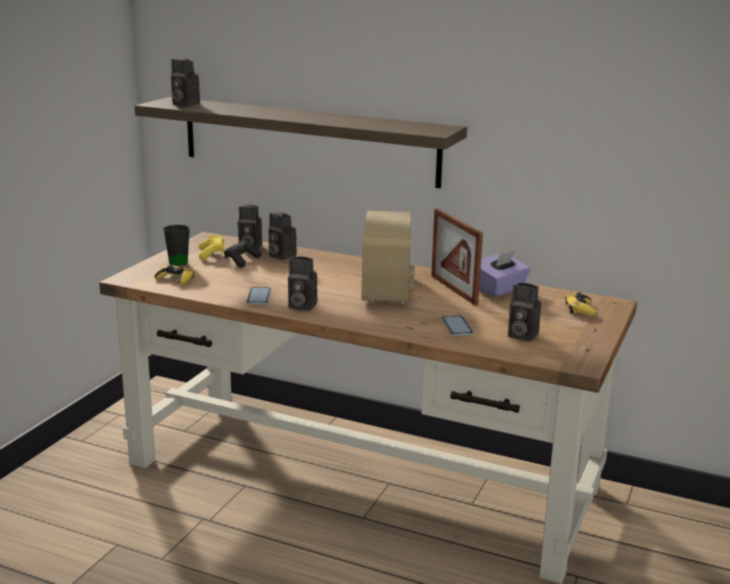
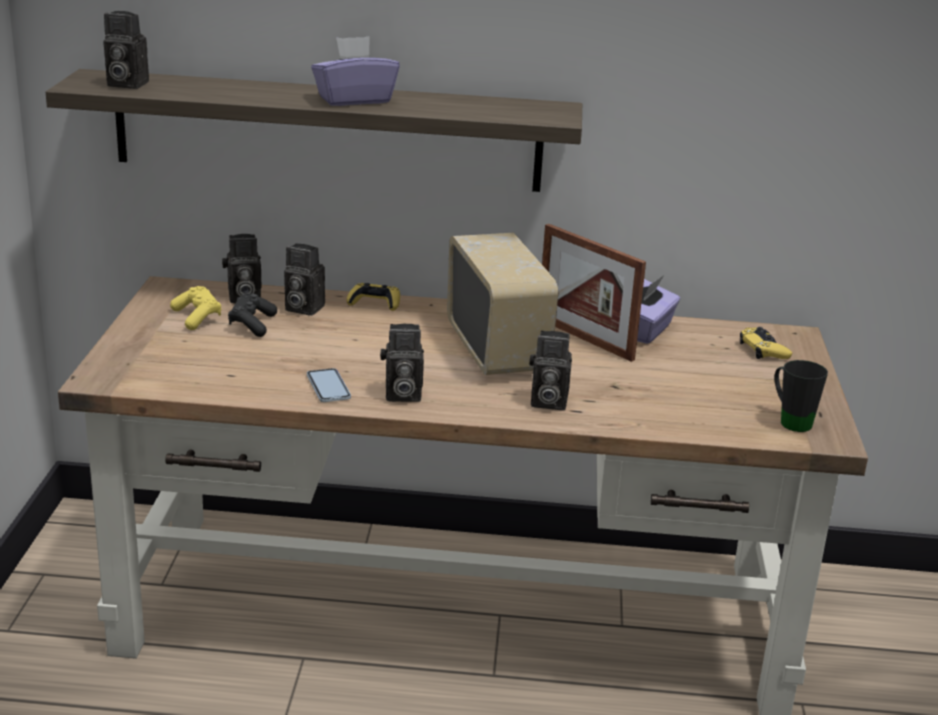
camera: 20 degrees left, 5 degrees up
yellow game controller [154,264,194,285] -> yellow game controller moved to [347,283,400,311]
black mug [164,225,190,266] -> black mug moved to [774,360,828,432]
phone [442,315,473,336] -> none
camera [508,283,541,342] -> camera moved to [529,330,572,411]
none -> purple tissue box [311,36,400,106]

